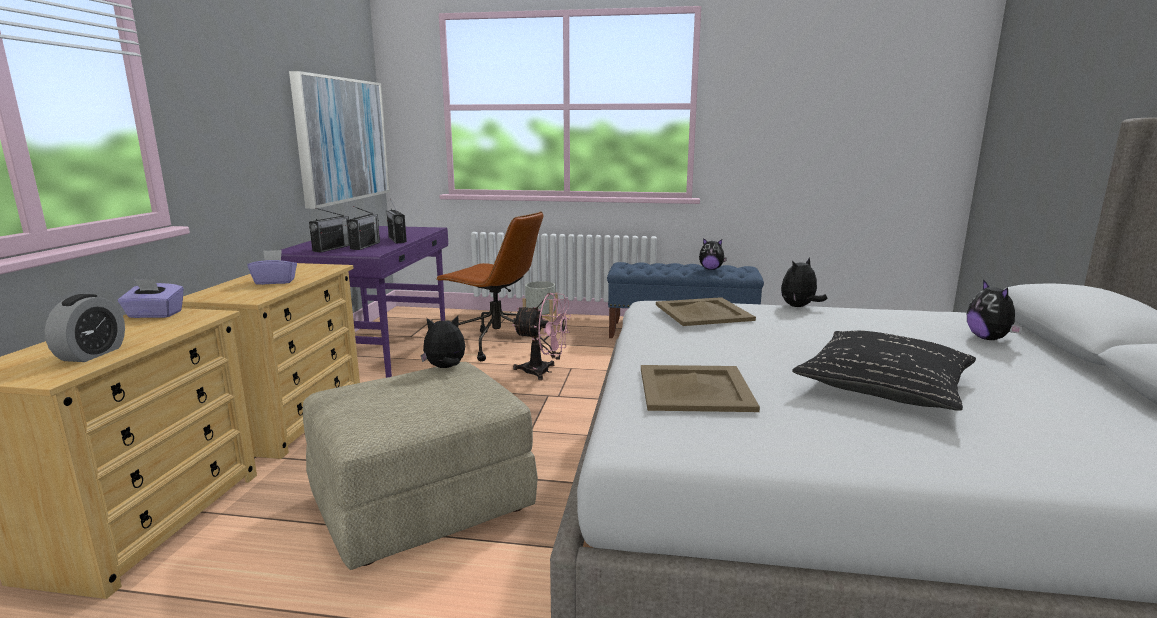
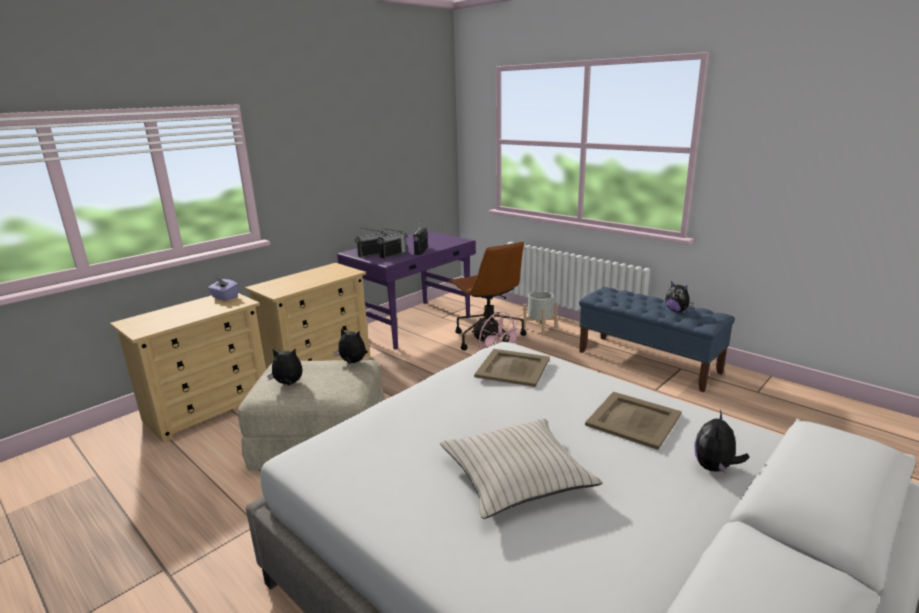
camera: 35 degrees right, 5 degrees up
alarm clock [45,294,125,362] -> none
purple tissue box [247,250,297,285] -> none
picture [289,71,390,209] -> none
beige tray [641,365,760,412] -> beige tray moved to [585,392,682,450]
plush toy [781,257,828,307] -> plush toy moved to [267,348,302,386]
black pillow [792,331,976,411] -> beige pillow [440,419,603,519]

